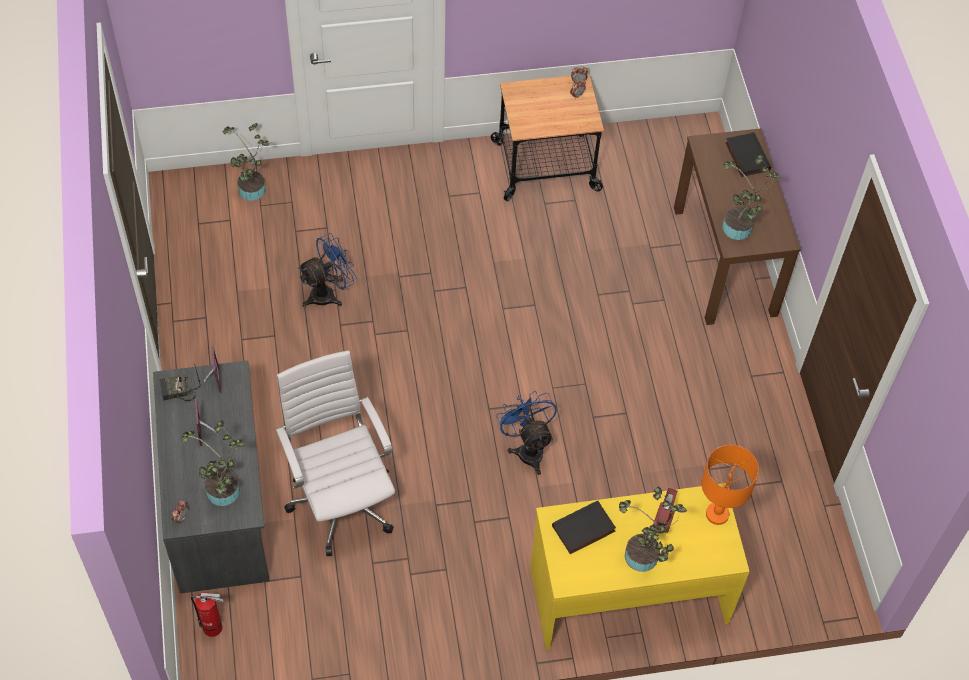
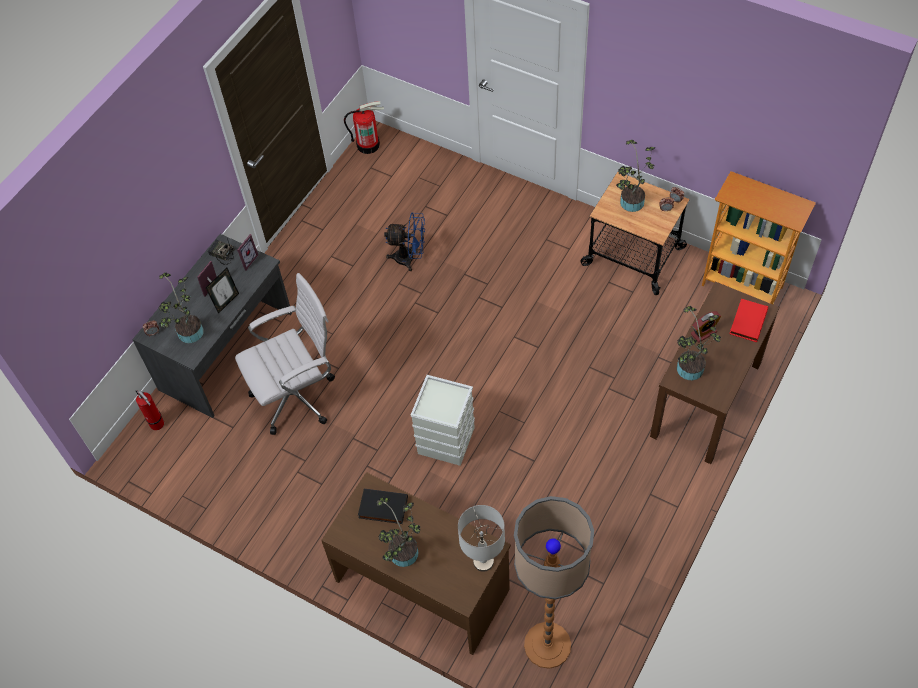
camera: 45 degrees right, 0 degrees up
potted plant [222,123,269,201] -> potted plant moved to [616,140,655,212]
white office chair [276,350,395,556] -> white office chair turned 45 degrees clockwise [235,273,335,435]
blue fan [496,391,557,475] -> grey storage box [411,375,475,466]
yellow desk [530,483,750,650] -> brown desk [321,472,511,655]
alarm clock [653,488,677,533] -> alarm clock moved to [691,311,721,343]
orange table lamp [701,445,759,525] -> grey table lamp [458,505,505,572]
black book [725,132,771,177] -> red book [729,299,768,342]
none -> picture frame [206,268,239,314]
none -> fire extinguisher [344,101,384,154]
none -> floor lamp [514,496,594,669]
none -> bookcase [702,171,816,304]

